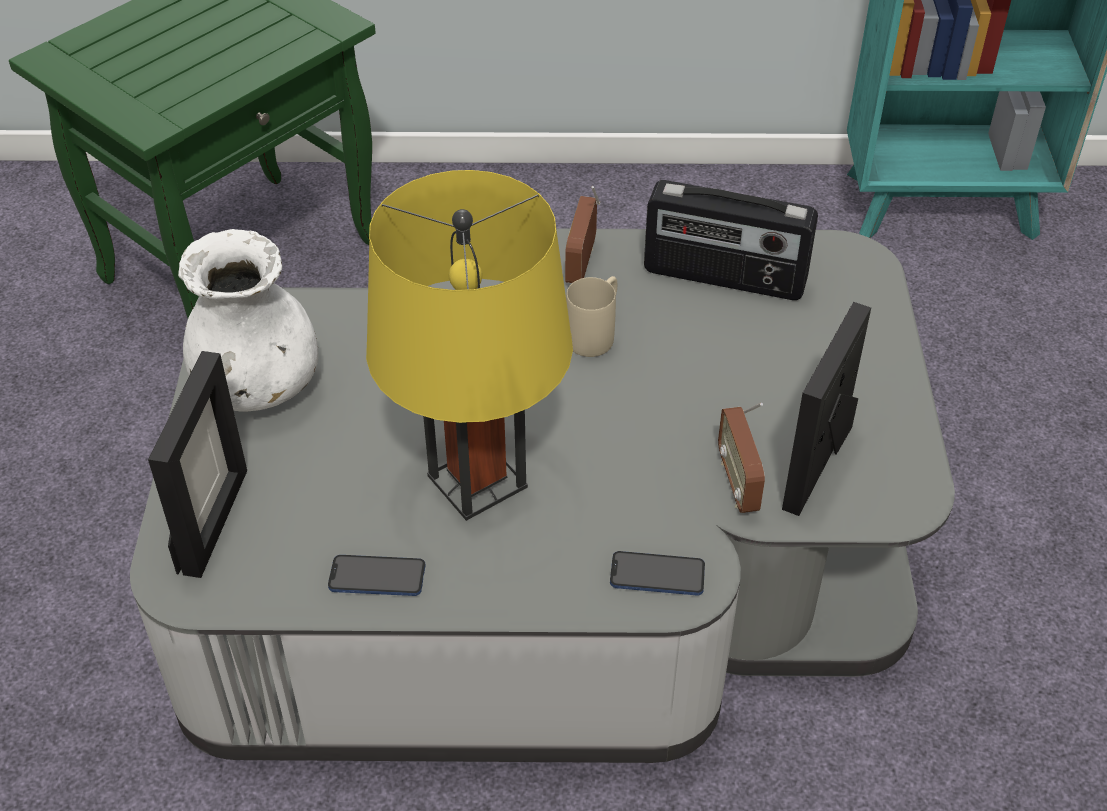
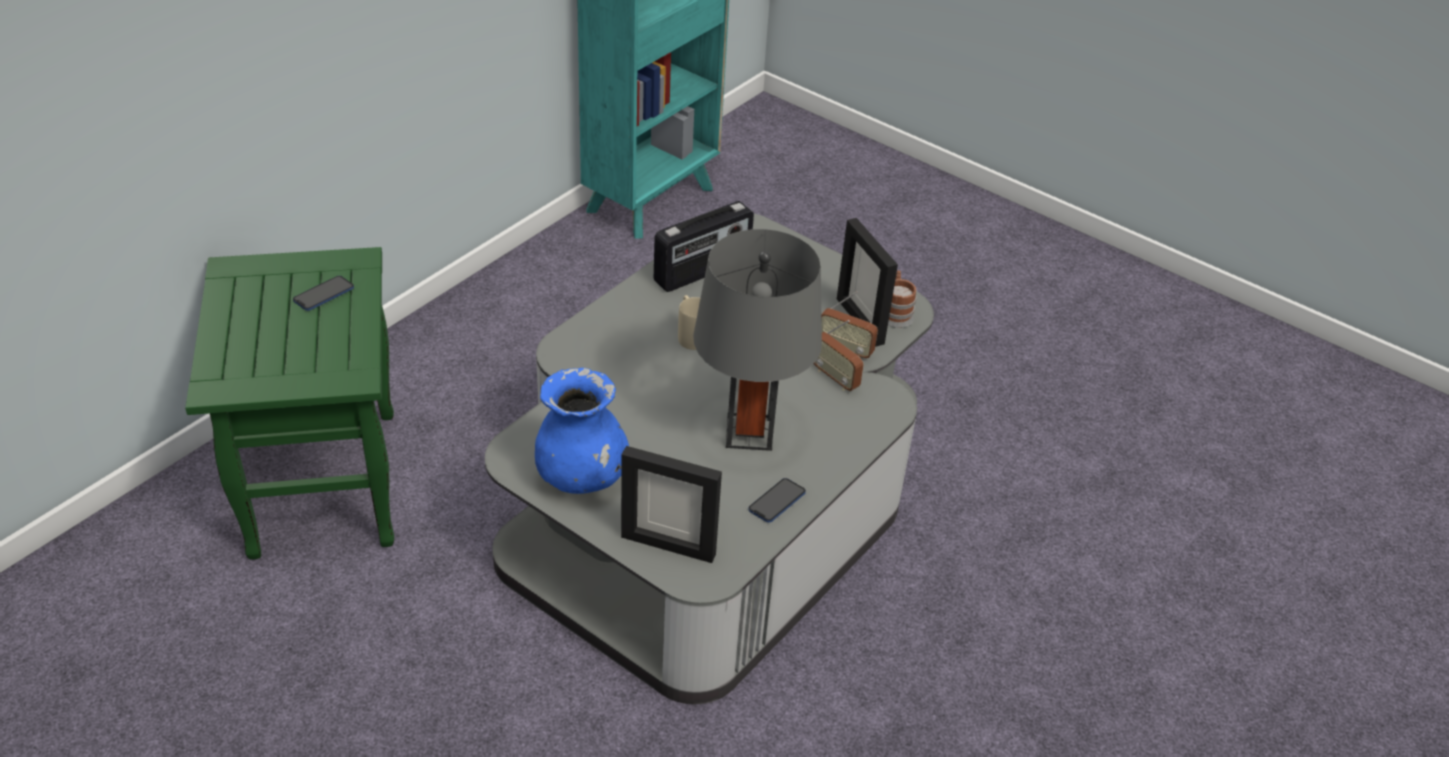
camera: 55 degrees left, 5 degrees down
picture frame [148,351,247,578] -> picture frame turned 150 degrees clockwise [621,446,722,563]
white vase [178,229,318,412] -> blue vase [535,368,629,494]
yellow table lamp [366,170,573,521] -> grey table lamp [693,229,822,451]
radio [565,186,600,283] -> radio moved to [814,320,864,391]
phone [610,551,705,596] -> phone moved to [293,276,354,311]
none -> mug [888,271,917,328]

